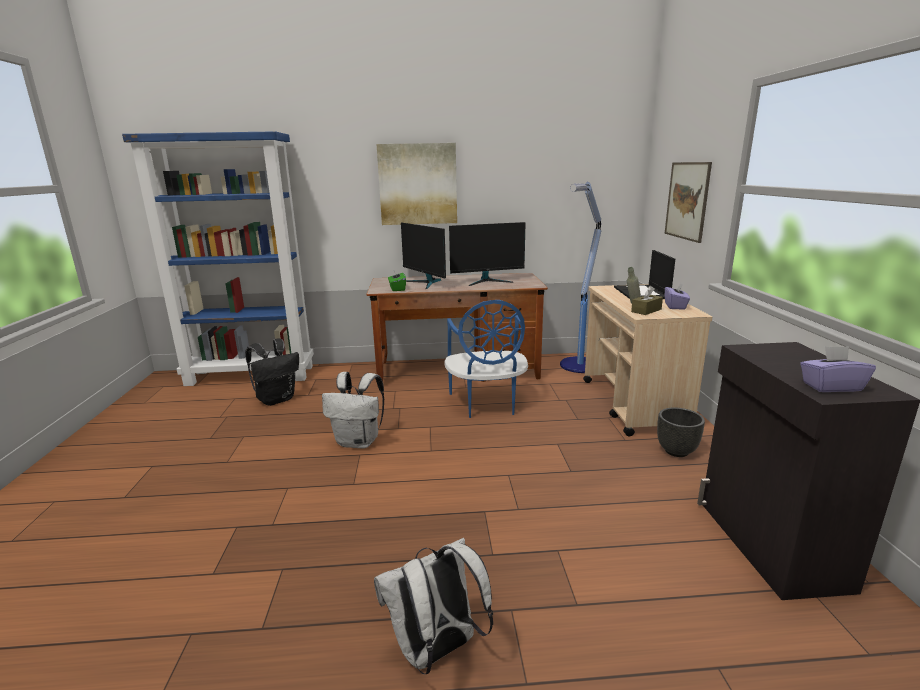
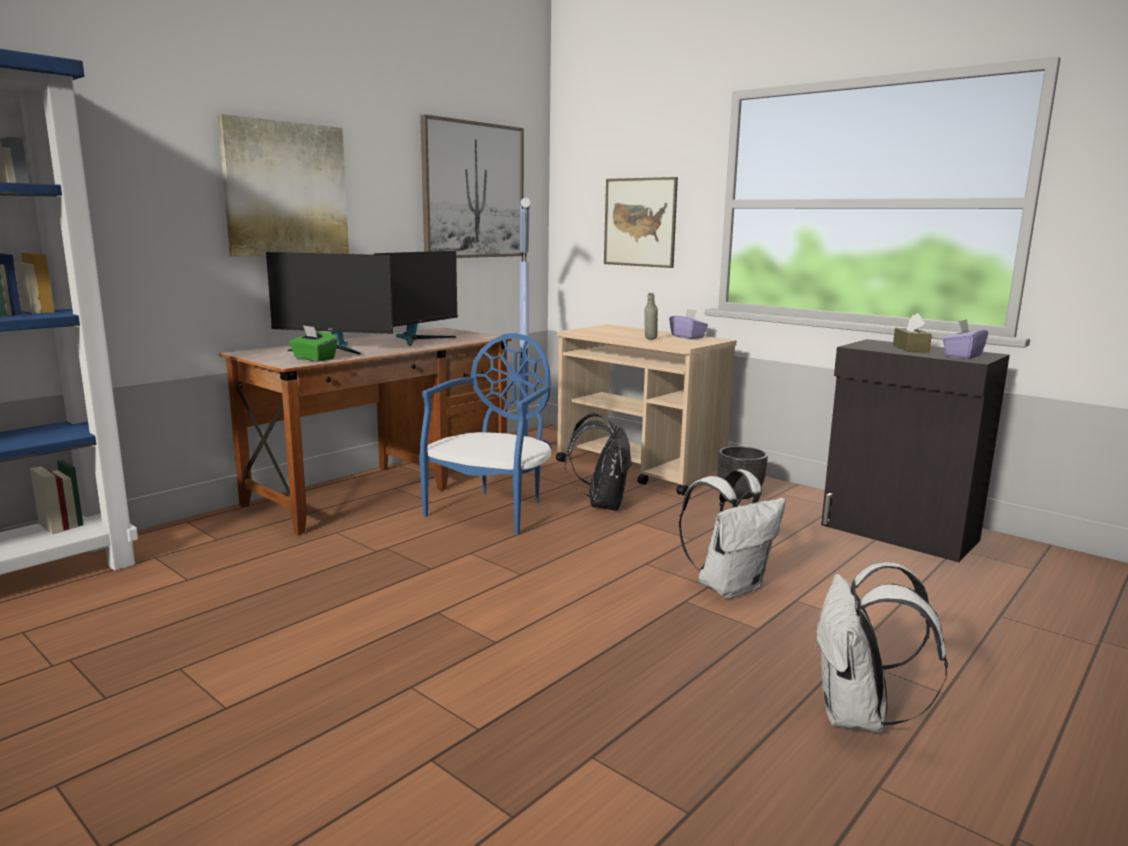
camera: 45 degrees left, 5 degrees down
black backpack [245,338,299,406] -> black backpack moved to [565,413,632,511]
white backpack [322,372,384,449] -> white backpack moved to [679,469,786,599]
blue chair [445,300,528,418] -> blue chair turned 105 degrees counterclockwise [419,333,551,535]
laptop [614,250,675,299] -> none
brown tissue box [631,286,663,315] -> brown tissue box moved to [893,313,932,353]
none -> picture [420,114,524,258]

